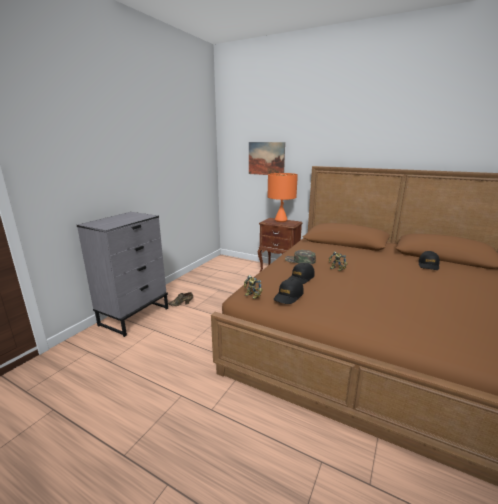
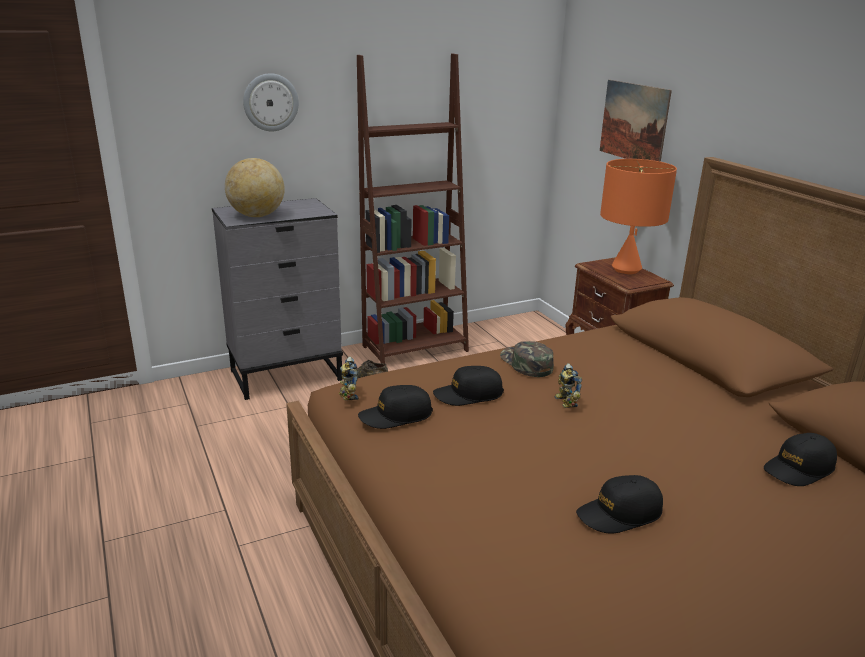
camera: 35 degrees right, 5 degrees up
none -> globe [225,158,285,217]
none -> wall clock [243,73,299,131]
none -> brown bookcase [357,54,469,364]
none -> black cap [576,475,663,534]

